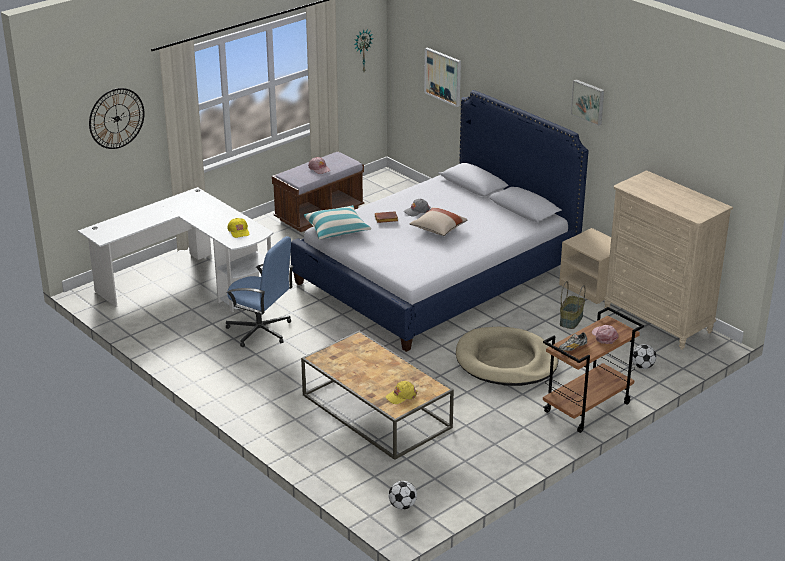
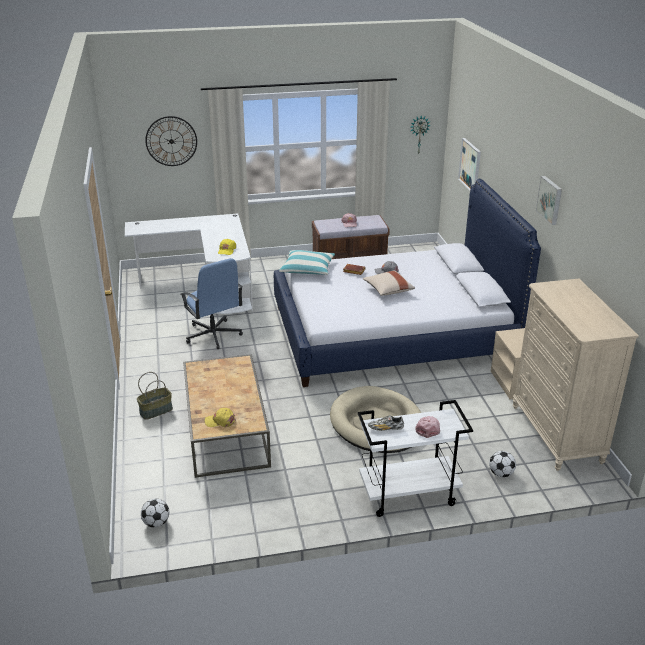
camera: 30 degrees right, 0 degrees up
brown cart [543,307,644,433] -> white cart [358,400,473,517]
basket [560,281,585,329] -> basket moved to [137,372,173,420]

